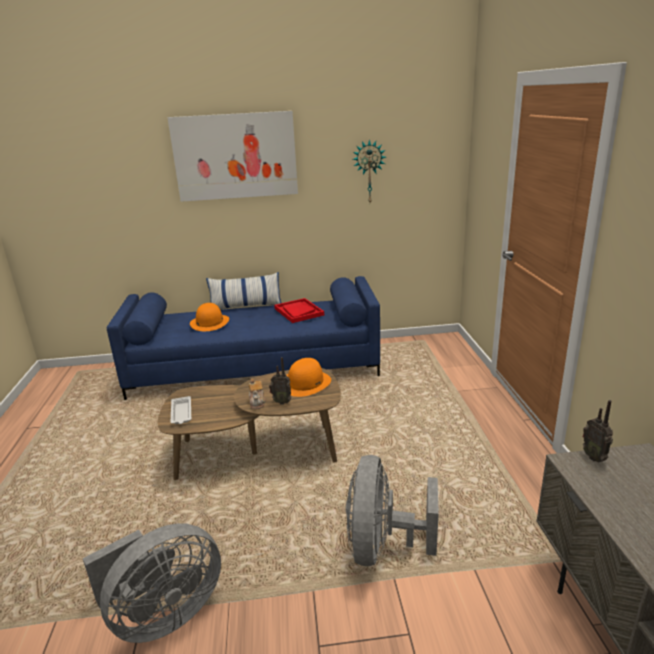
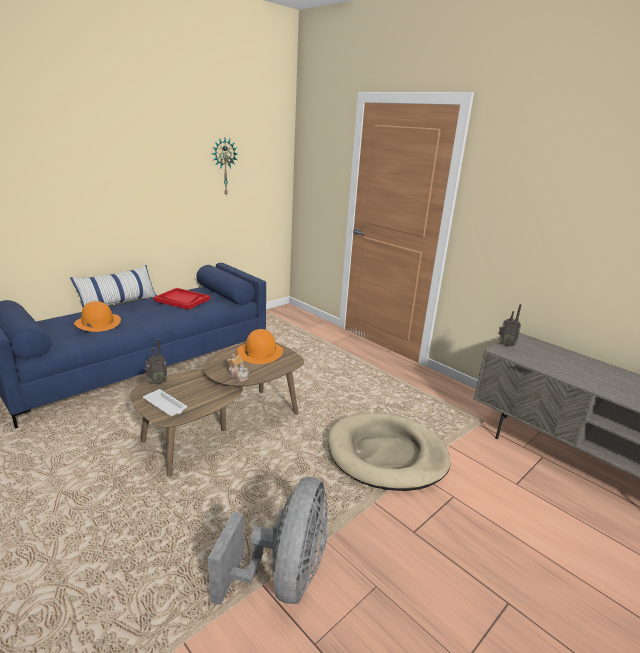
camera: 40 degrees left, 0 degrees up
picture [167,111,298,202] -> none
radio [269,357,292,405] -> radio moved to [145,338,168,385]
grey fan [346,455,439,566] -> beige dog bed [328,413,450,491]

